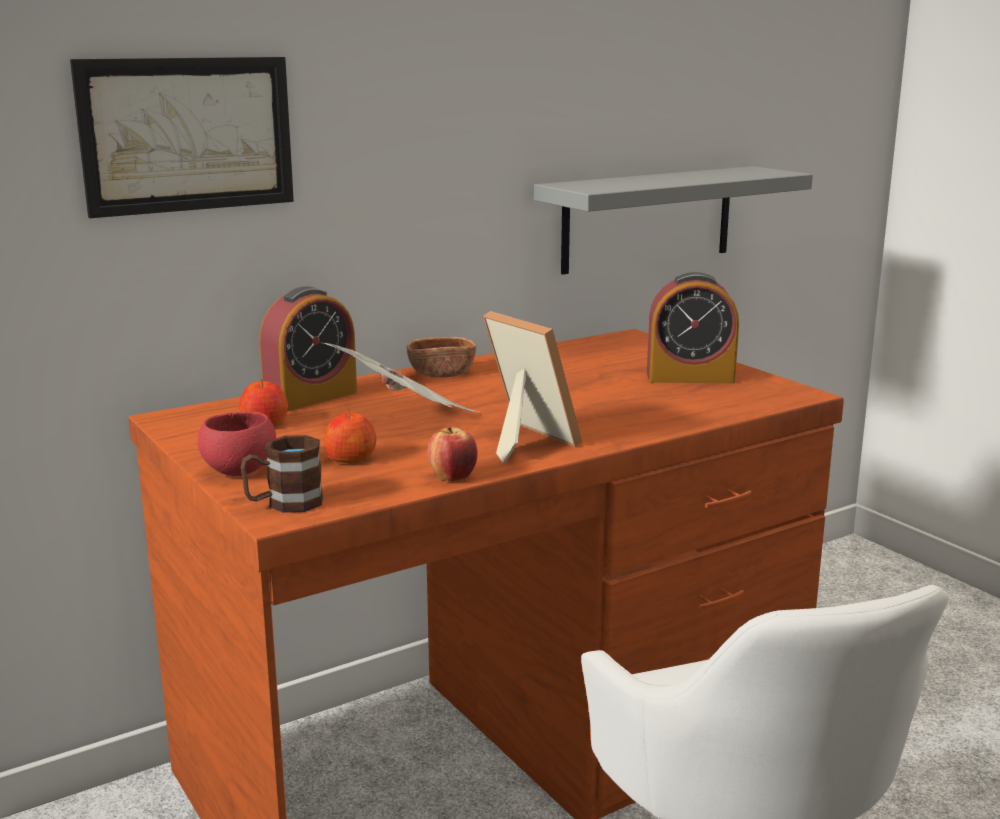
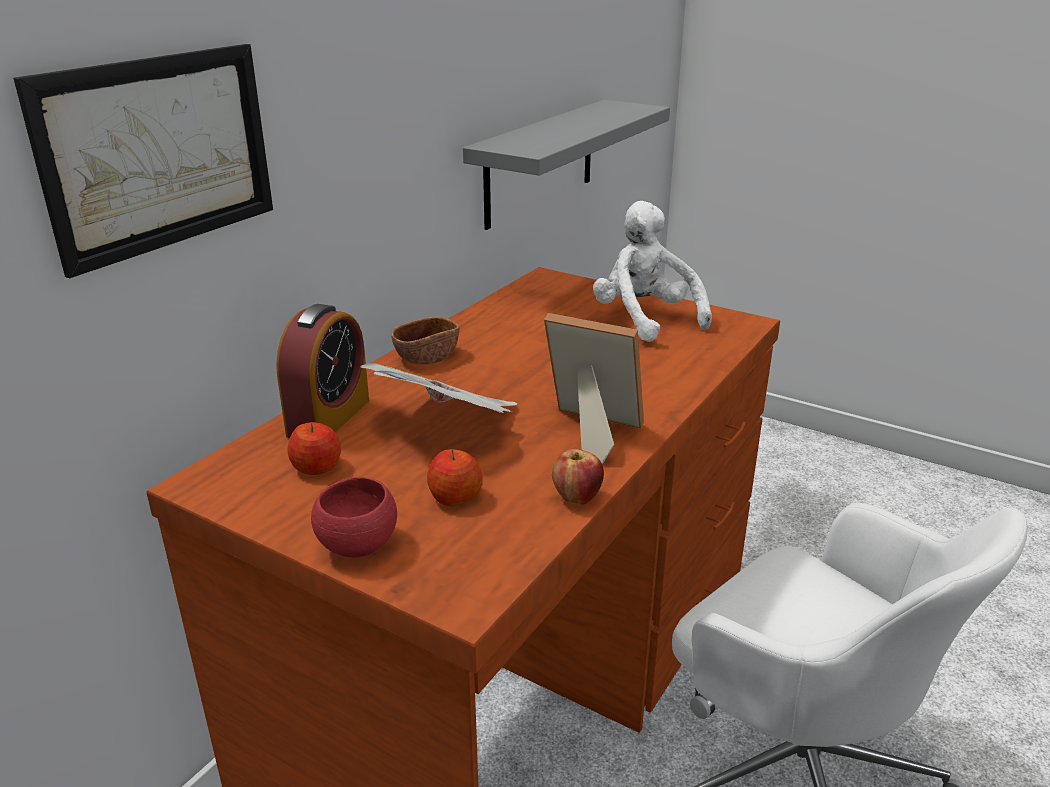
camera: 25 degrees left, 10 degrees up
brown mug [241,435,323,513] -> none
alarm clock [647,272,739,383] -> white plush toy [593,201,712,342]

